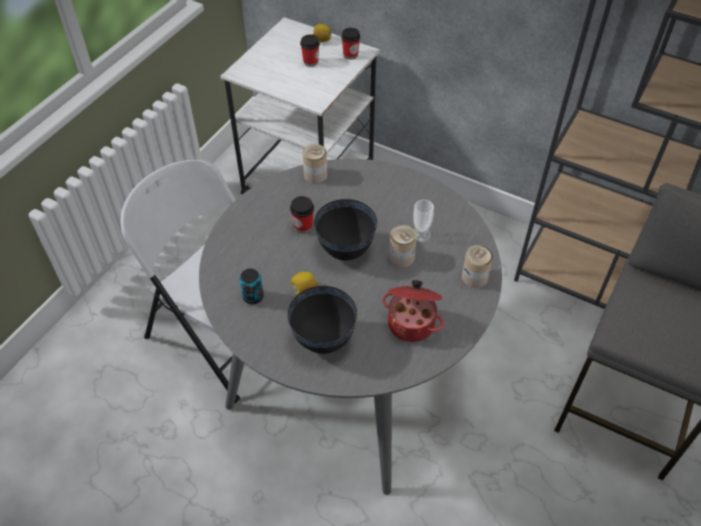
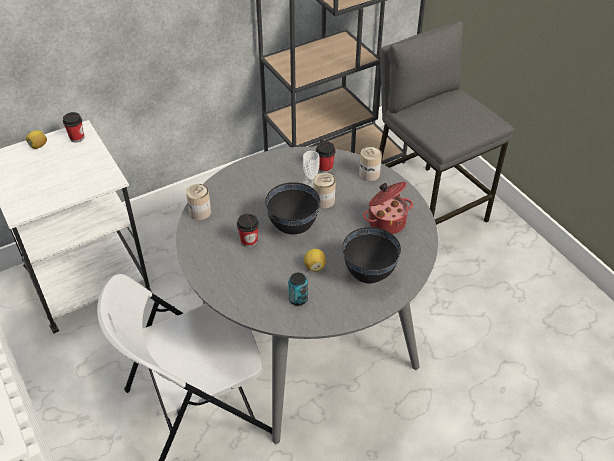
camera: 60 degrees left, 5 degrees down
cup [300,34,320,67] -> cup moved to [316,141,336,173]

